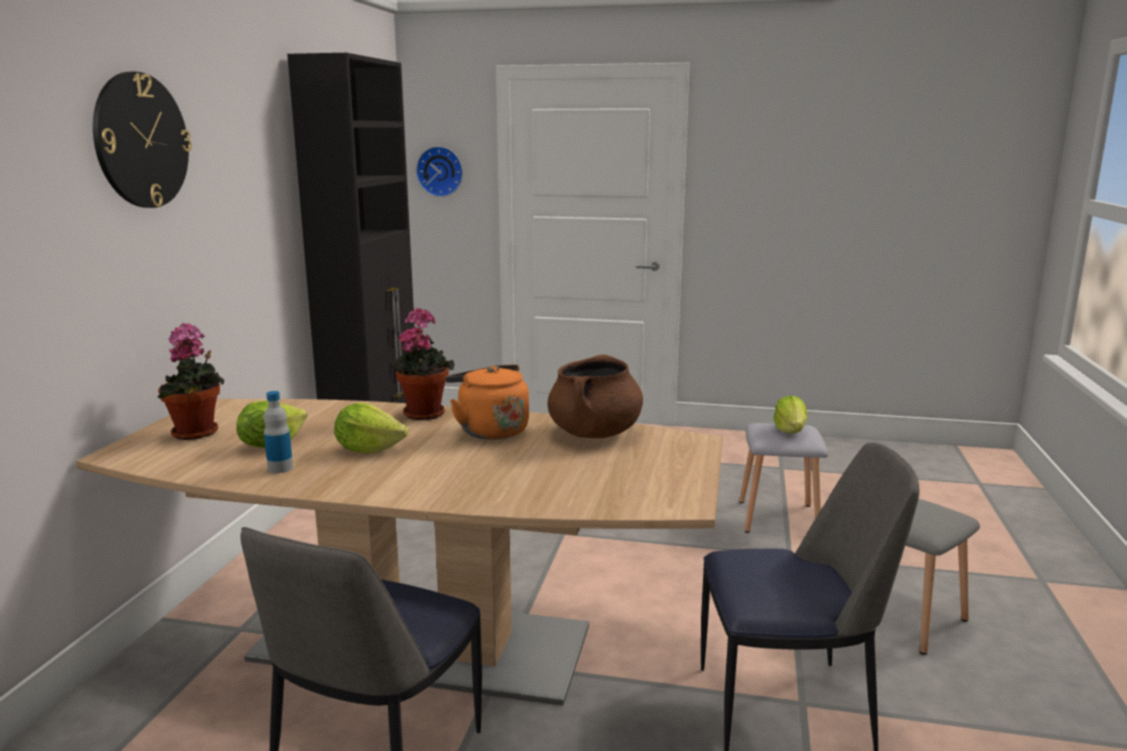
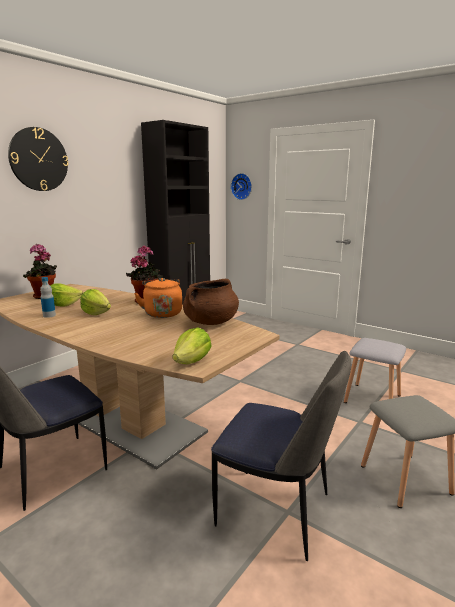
camera: 25 degrees right, 0 degrees up
lettuce [773,395,807,433] -> lettuce moved to [173,328,212,364]

